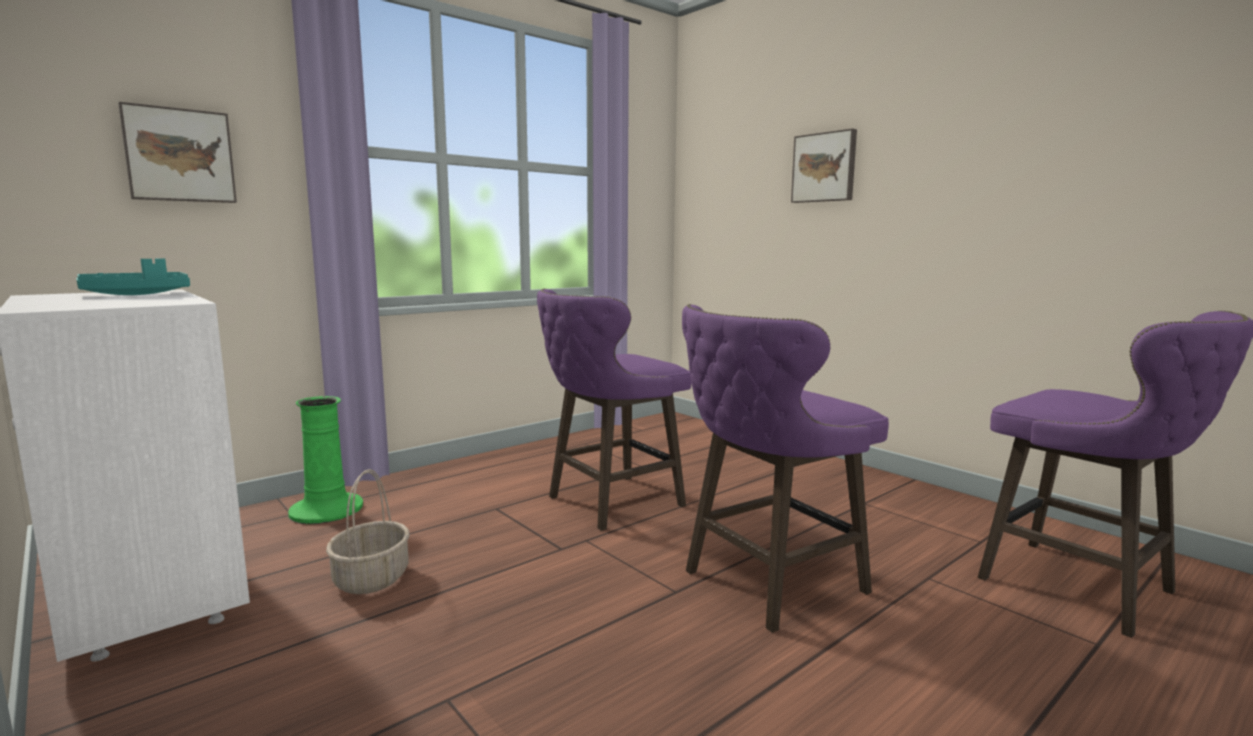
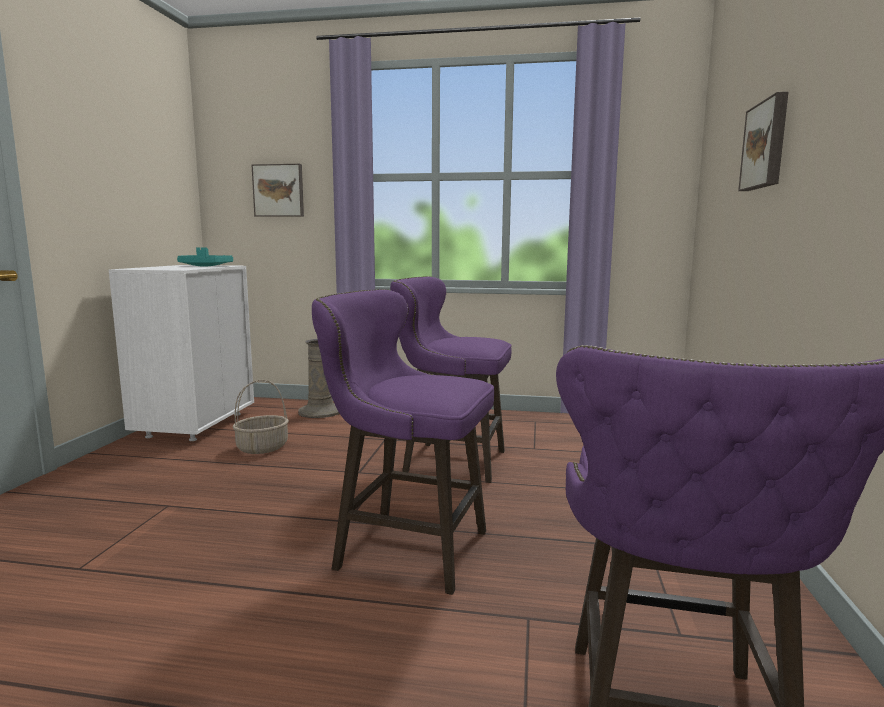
camera: 50 degrees right, 0 degrees up
green vase [288,396,363,524] -> beige vase [298,339,340,418]

